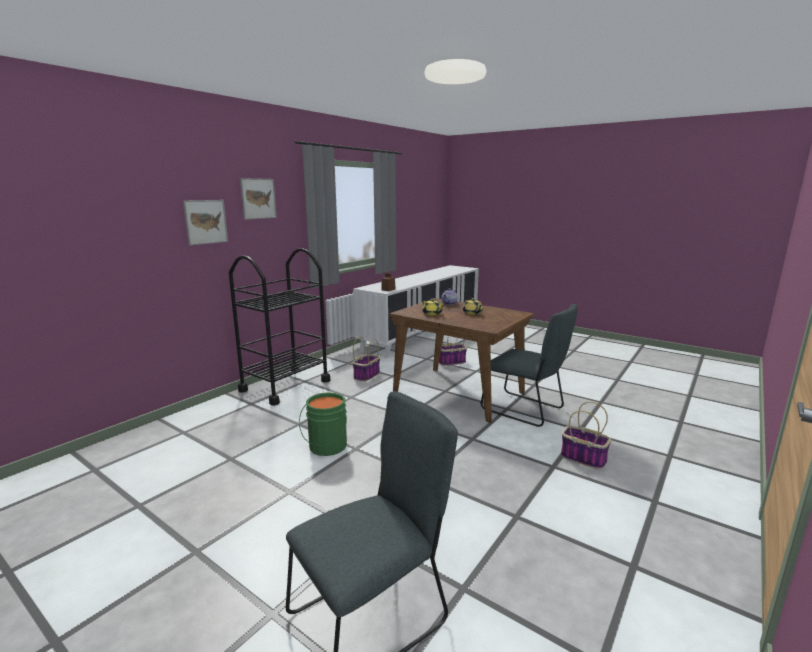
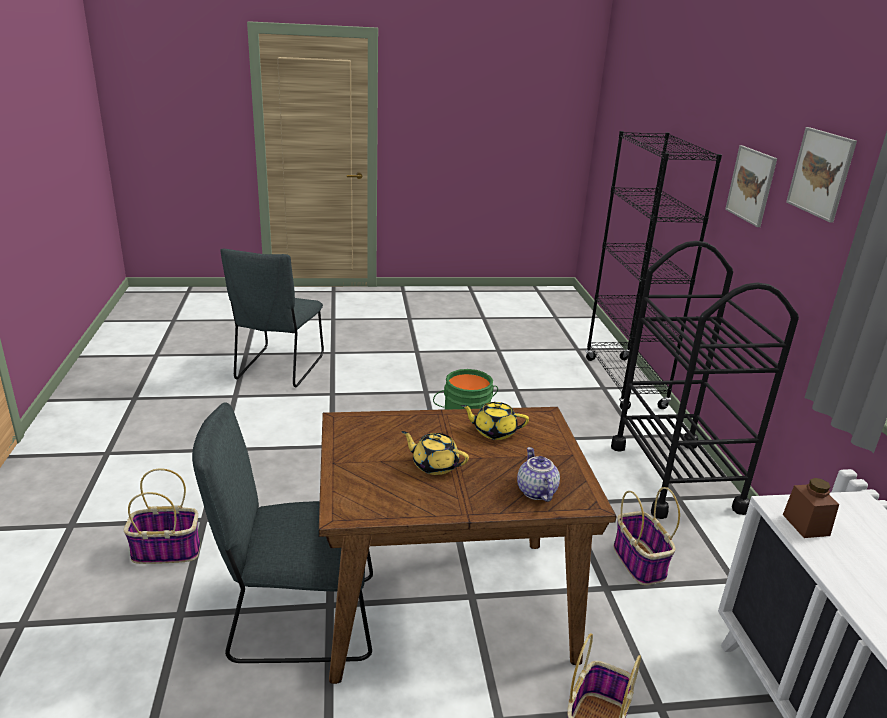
camera: 135 degrees right, 10 degrees up
none -> black bookcase [585,131,722,409]

